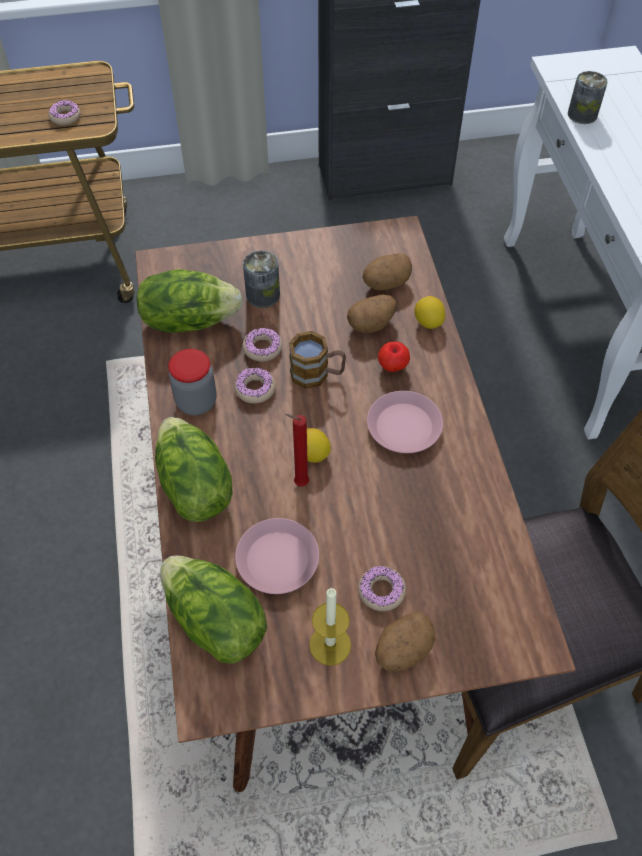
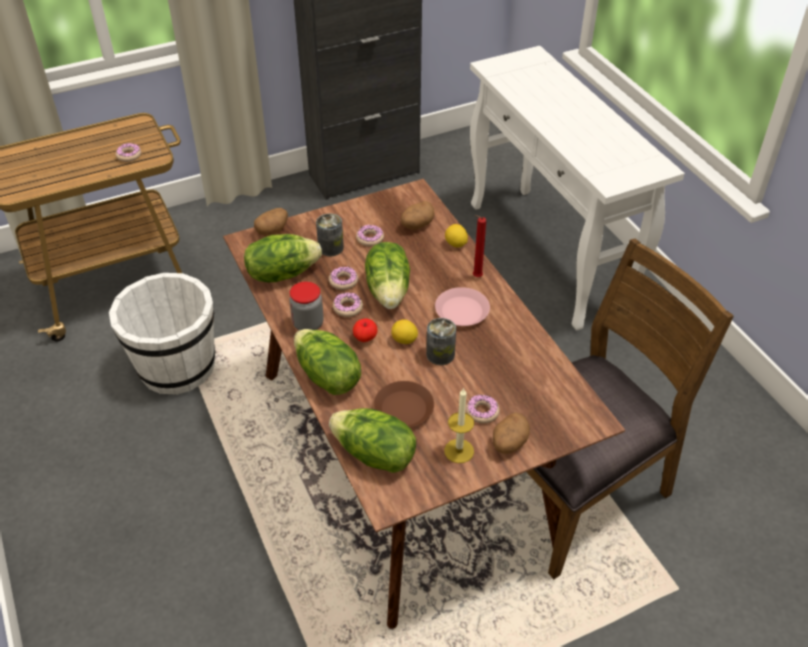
camera: 15 degrees left, 10 degrees down
pink plate [235,518,319,594] -> brown plate [374,381,434,428]
red candle [285,414,309,486] -> red candle moved to [473,215,486,277]
mug [289,331,346,389] -> lettuce [365,242,410,309]
potato [347,295,397,333] -> potato moved to [254,208,288,236]
apple [378,341,410,372] -> apple moved to [353,318,378,342]
can [568,71,608,124] -> can moved to [426,318,456,365]
none -> white bucket [109,273,215,395]
none -> donut [356,225,384,247]

